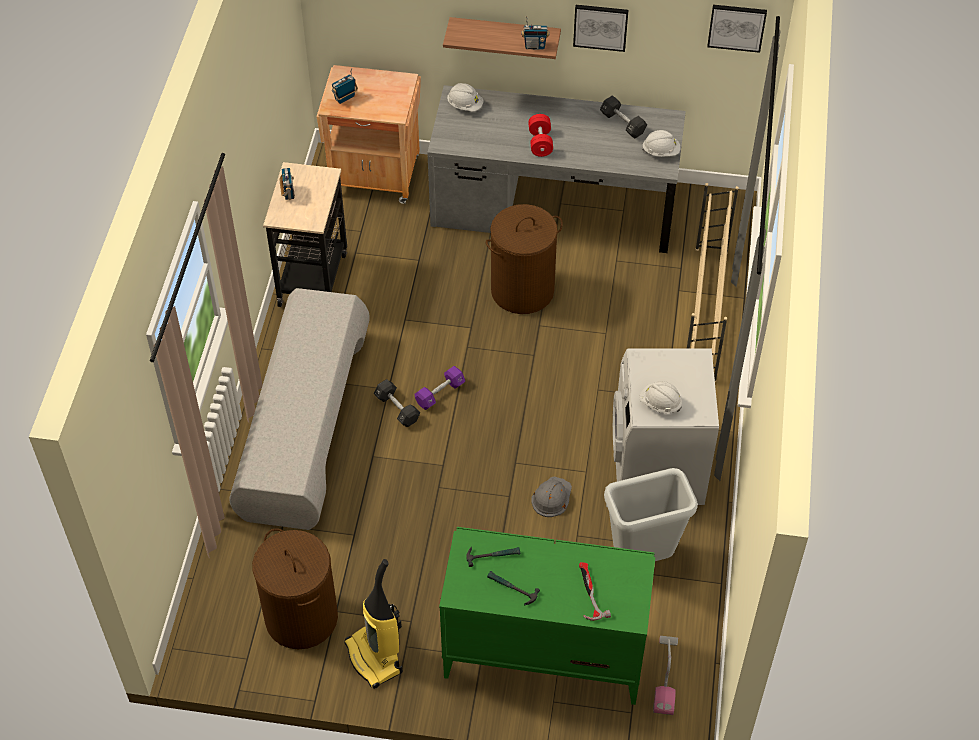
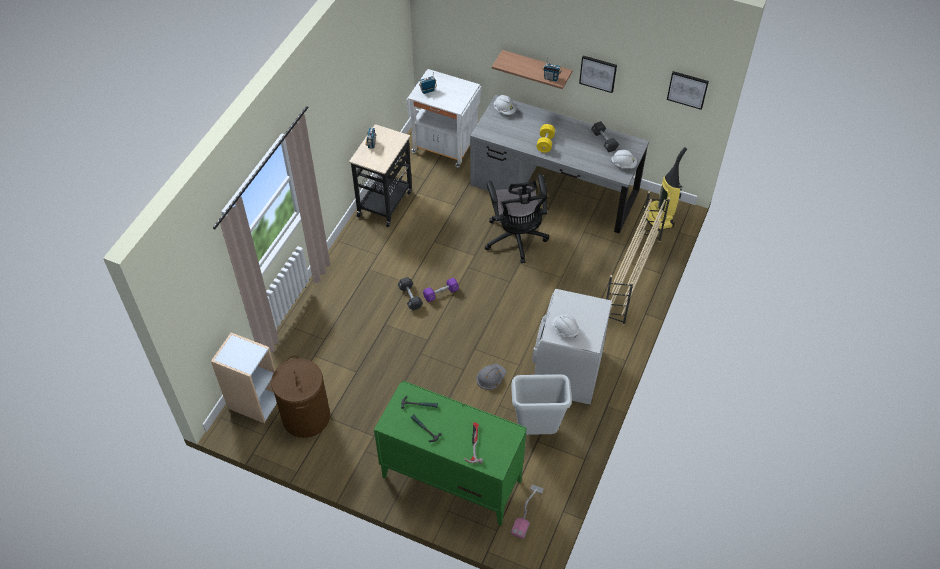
camera: 15 degrees right, 0 degrees up
grey bench [229,288,370,530] -> none
brown cart [316,65,421,204] -> white cart [406,69,481,168]
vacuum cleaner [344,559,403,689] -> vacuum cleaner moved to [643,147,687,231]
brown laundry basket [486,204,563,314] -> office chair [485,174,549,264]
red dumbbell [528,114,553,157] -> yellow dumbbell [537,124,555,153]
none -> bookcase [211,333,277,423]

